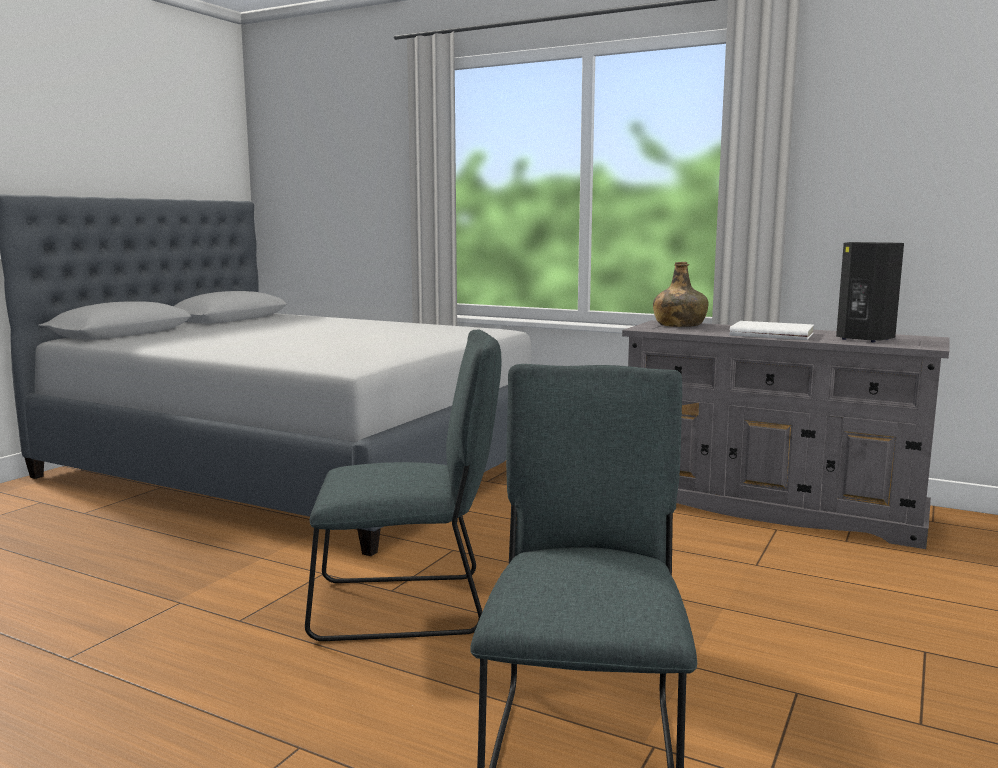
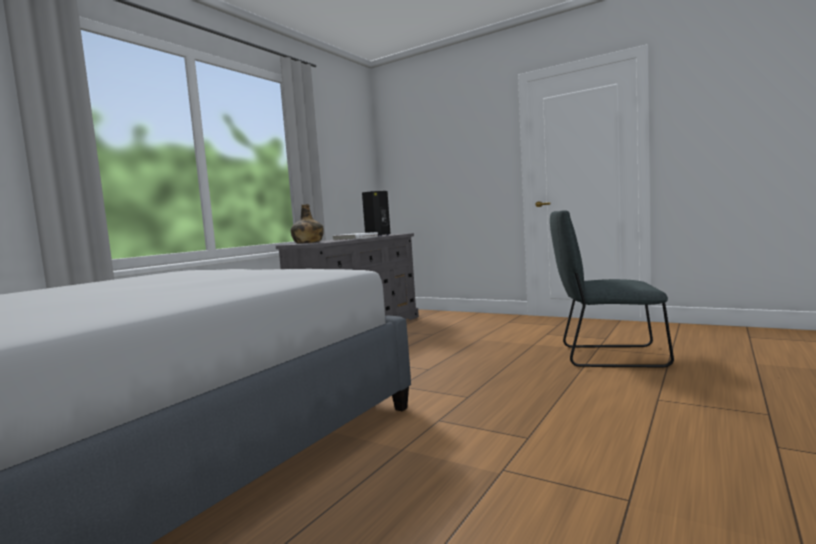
camera: 85 degrees left, 5 degrees down
grey chair [305,330,502,641] -> none

